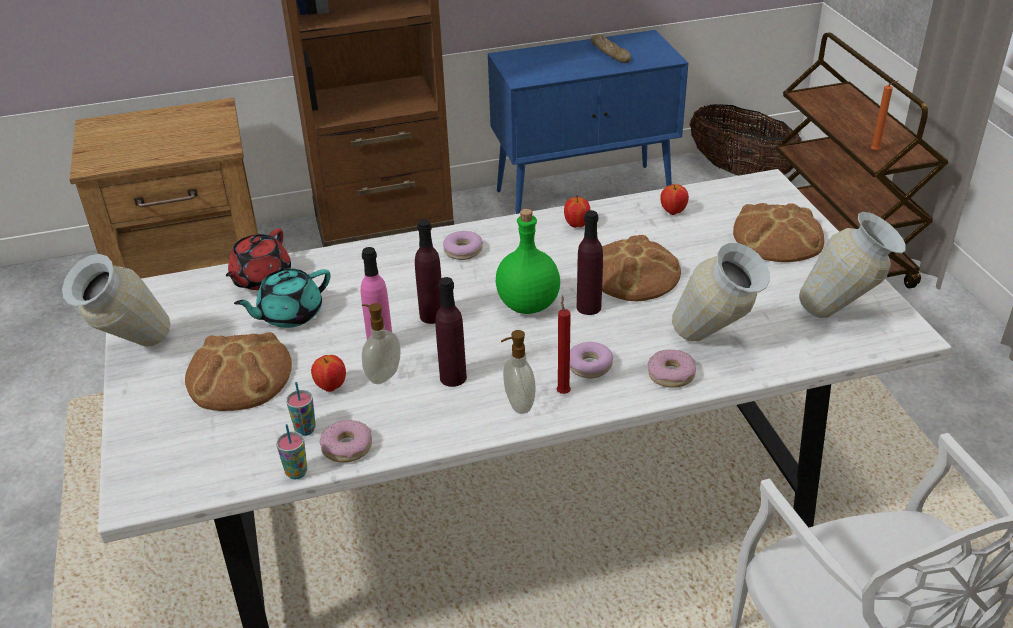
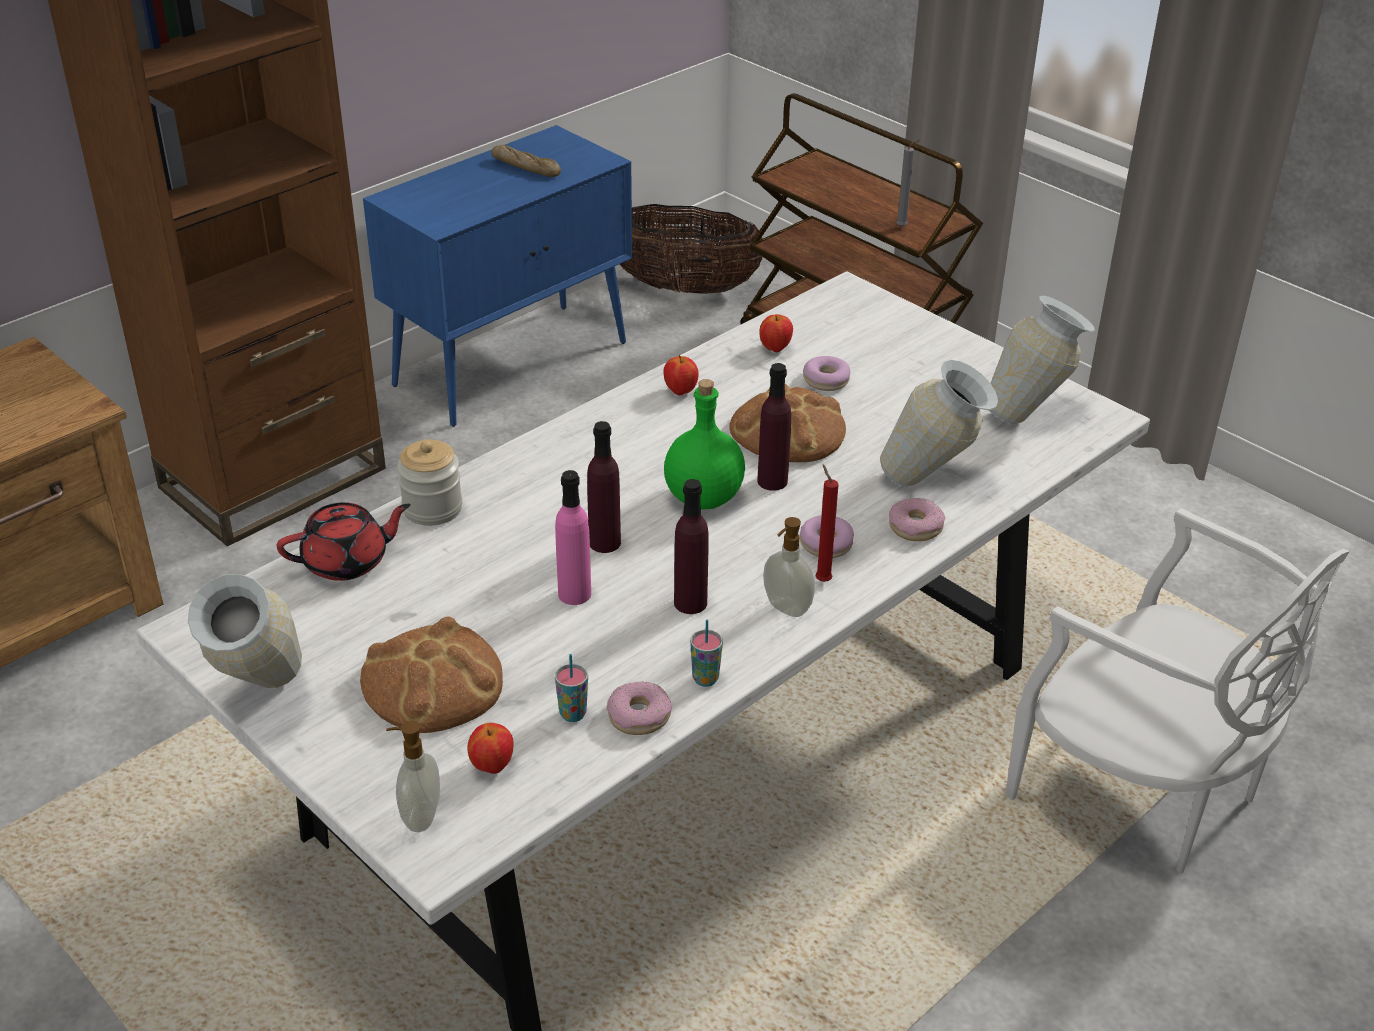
camera: 30 degrees left, 0 degrees up
red teapot [226,228,291,290] -> red teapot turned 105 degrees counterclockwise [277,502,411,581]
turquoise teapot [234,268,331,328] -> none
cup [276,424,307,479] -> cup moved to [690,620,723,687]
apple [311,355,346,392] -> apple moved to [467,723,513,774]
soap dispenser [362,303,400,384] -> soap dispenser moved to [386,720,440,832]
donut [443,231,483,260] -> donut moved to [803,356,850,391]
bread [733,203,824,262] -> none
orange candle [871,81,898,151] -> grey candle [896,140,920,227]
none -> jar [397,440,462,526]

